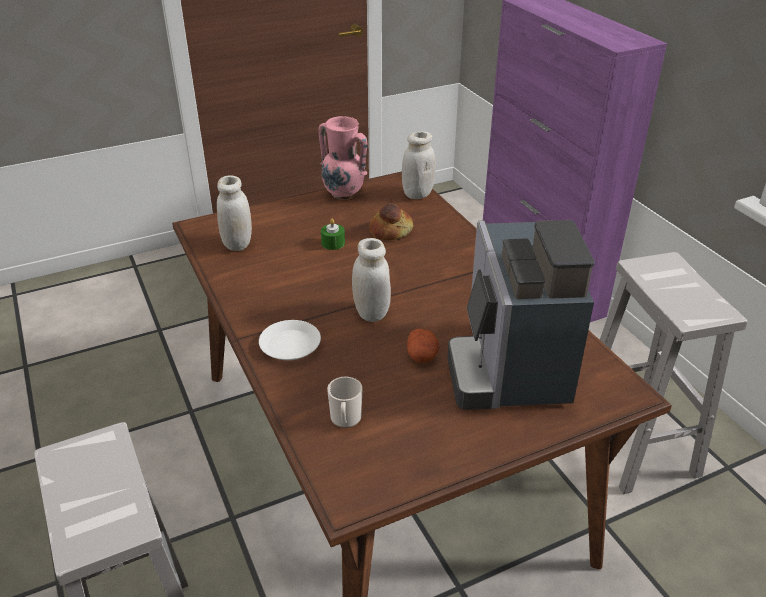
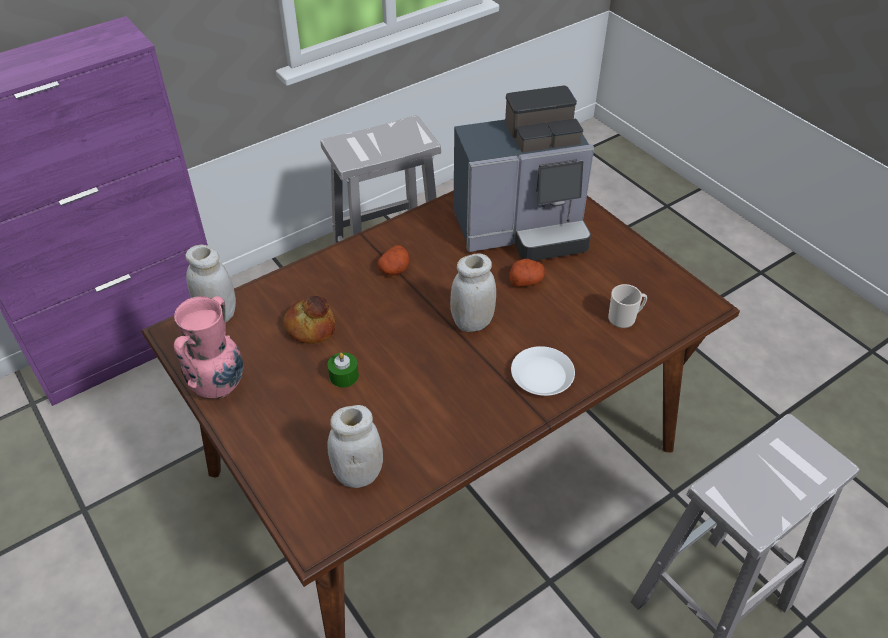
camera: 100 degrees left, 10 degrees up
none -> potato [378,245,410,276]

